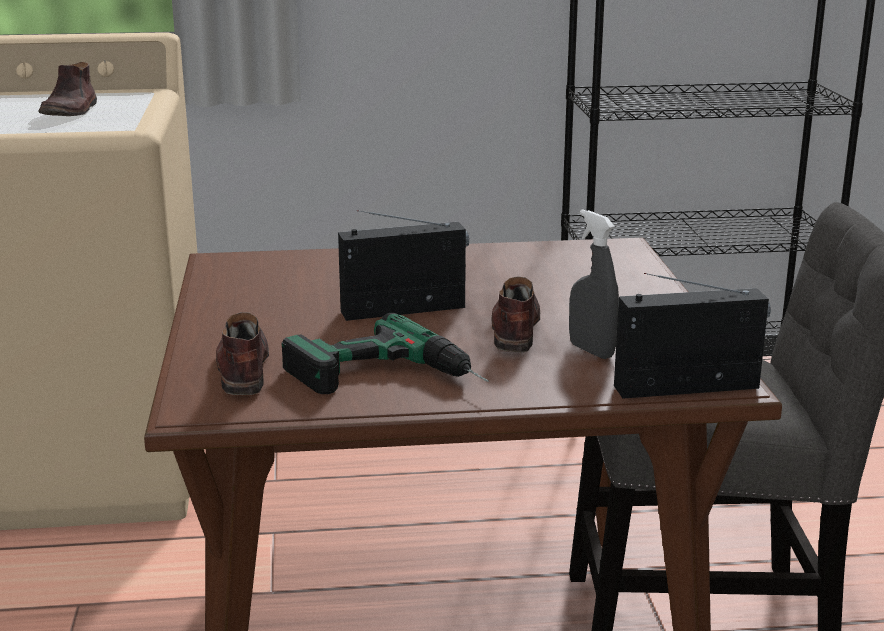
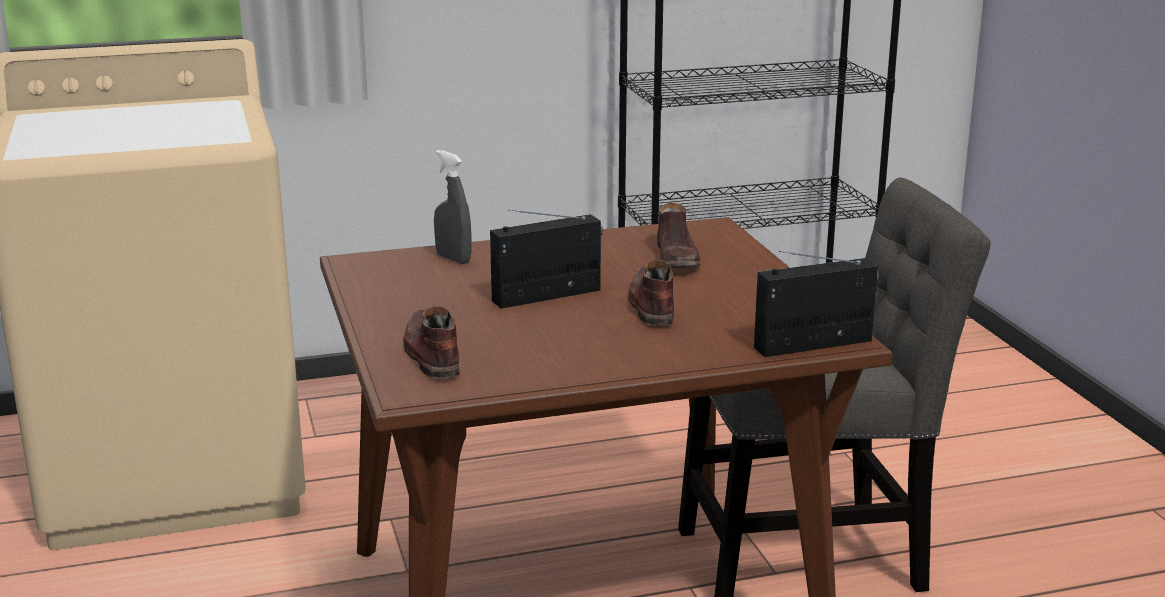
camera: 10 degrees left, 0 degrees up
brown shoe [38,62,97,116] -> brown shoe moved to [657,203,700,268]
power drill [282,313,489,394] -> none
grey spray bottle [569,210,619,359] -> grey spray bottle moved to [434,150,472,264]

